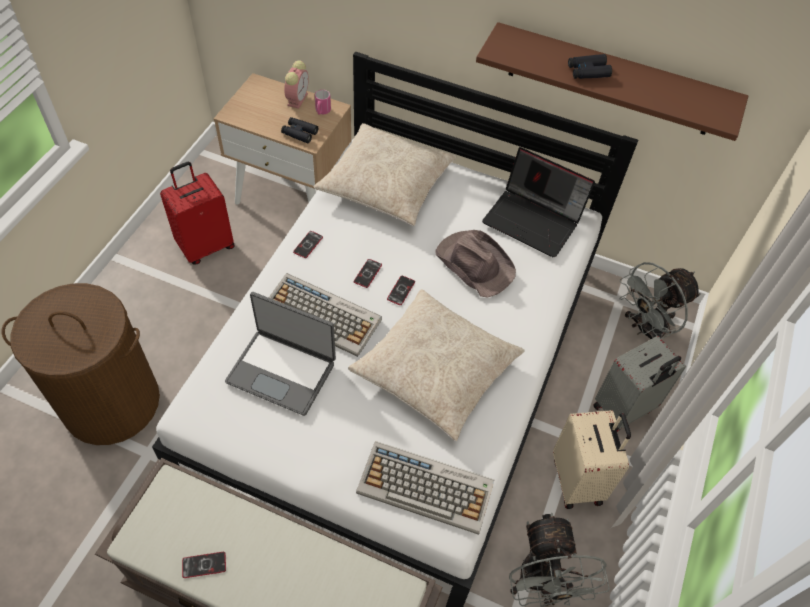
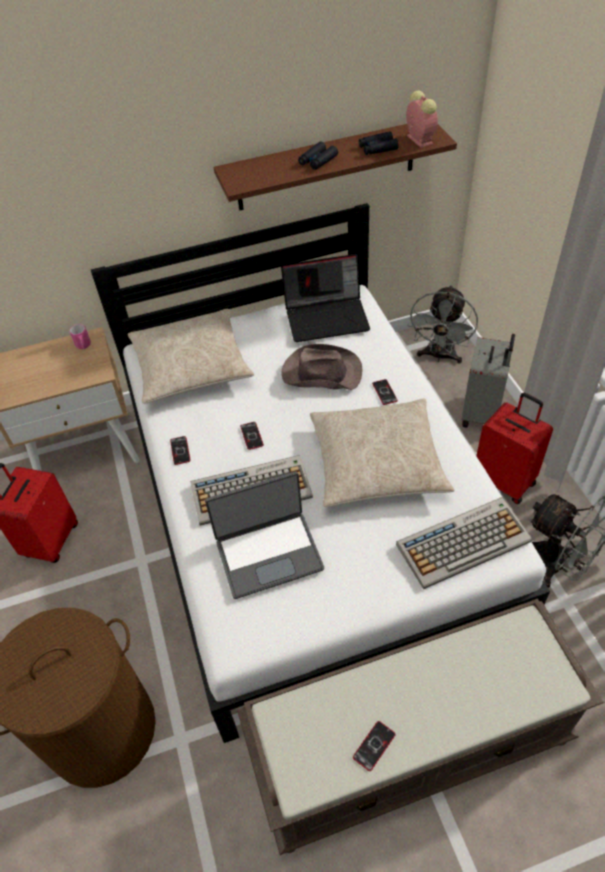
camera: 35 degrees left, 5 degrees down
black binoculars [281,117,318,143] -> black binoculars moved to [359,131,399,155]
alarm clock [284,60,309,109] -> alarm clock moved to [406,90,438,148]
phone [387,276,415,305] -> phone moved to [372,379,398,405]
beige suitcase [553,410,631,509] -> red suitcase [476,393,553,504]

